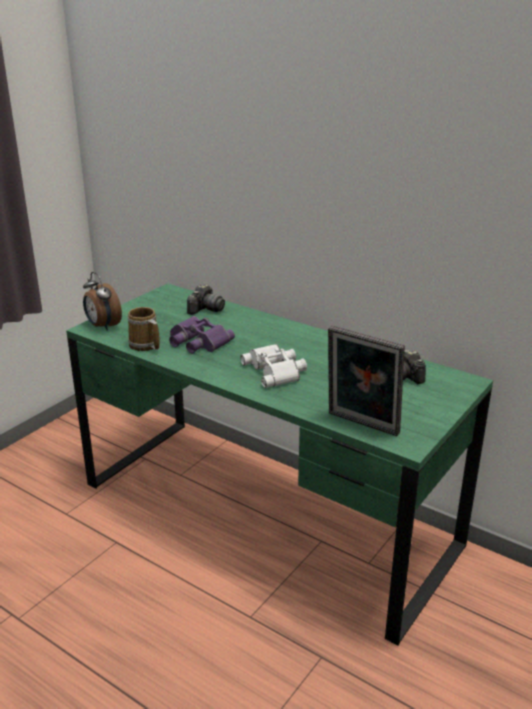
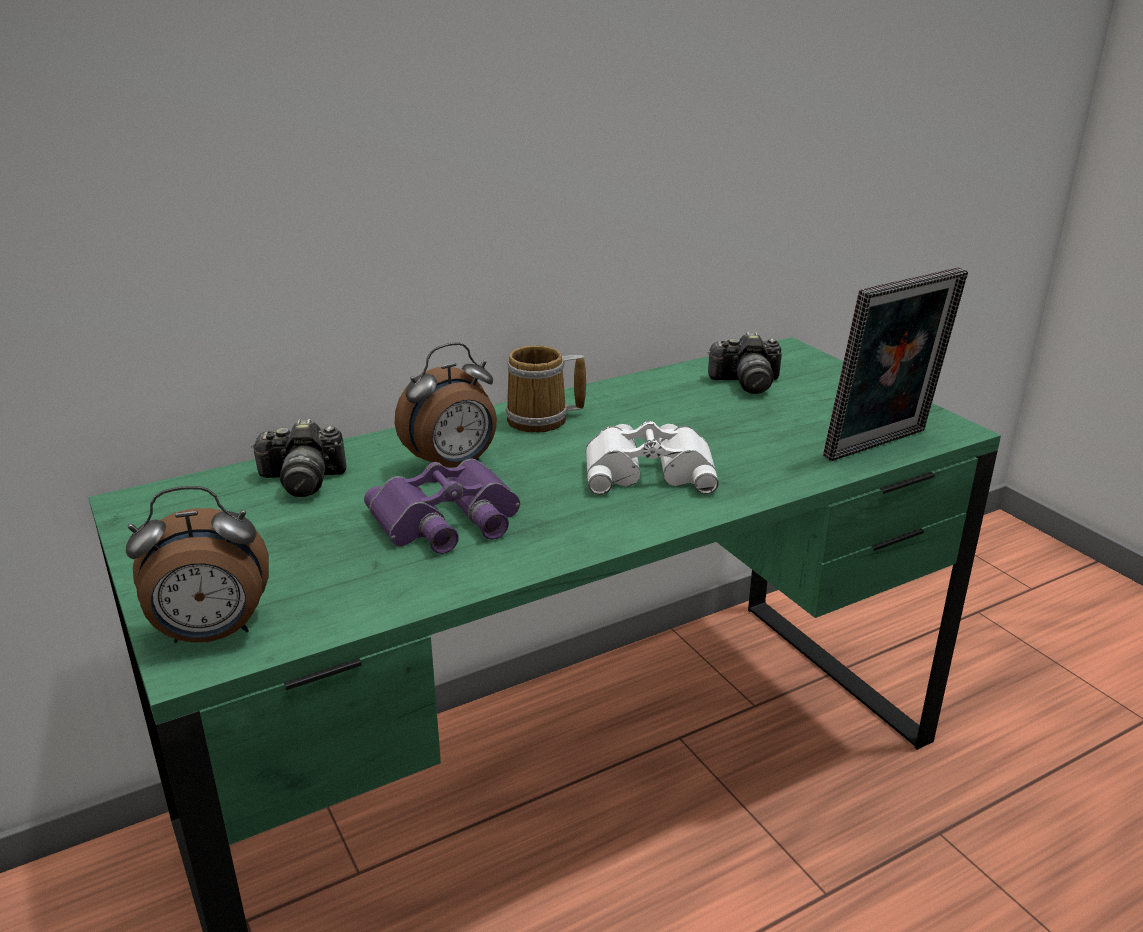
camera: 65 degrees left, 0 degrees up
mug [128,307,160,351] -> mug moved to [505,346,586,433]
camera [187,285,225,315] -> camera turned 120 degrees clockwise [251,419,346,497]
none -> alarm clock [395,343,497,467]

